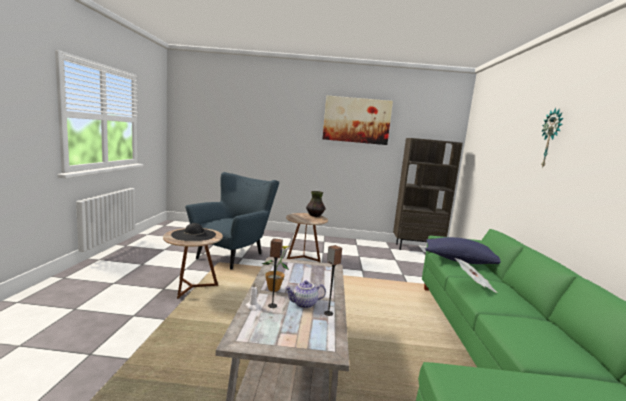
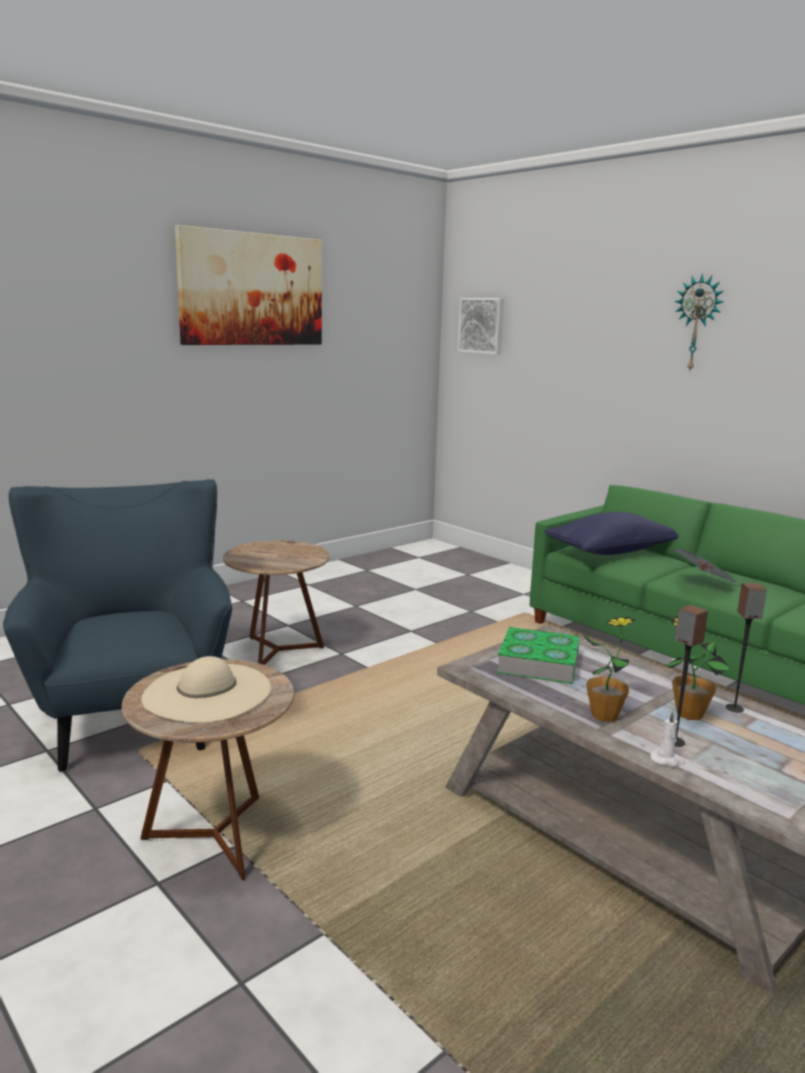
camera: 45 degrees left, 5 degrees up
black hat [171,223,216,241] -> beige hat [141,656,271,723]
teapot [285,281,326,309] -> potted plant [666,616,730,720]
vase [306,191,325,217] -> none
brown bookcase [393,138,463,250] -> none
none -> picture [458,298,504,354]
none -> book [497,627,580,684]

